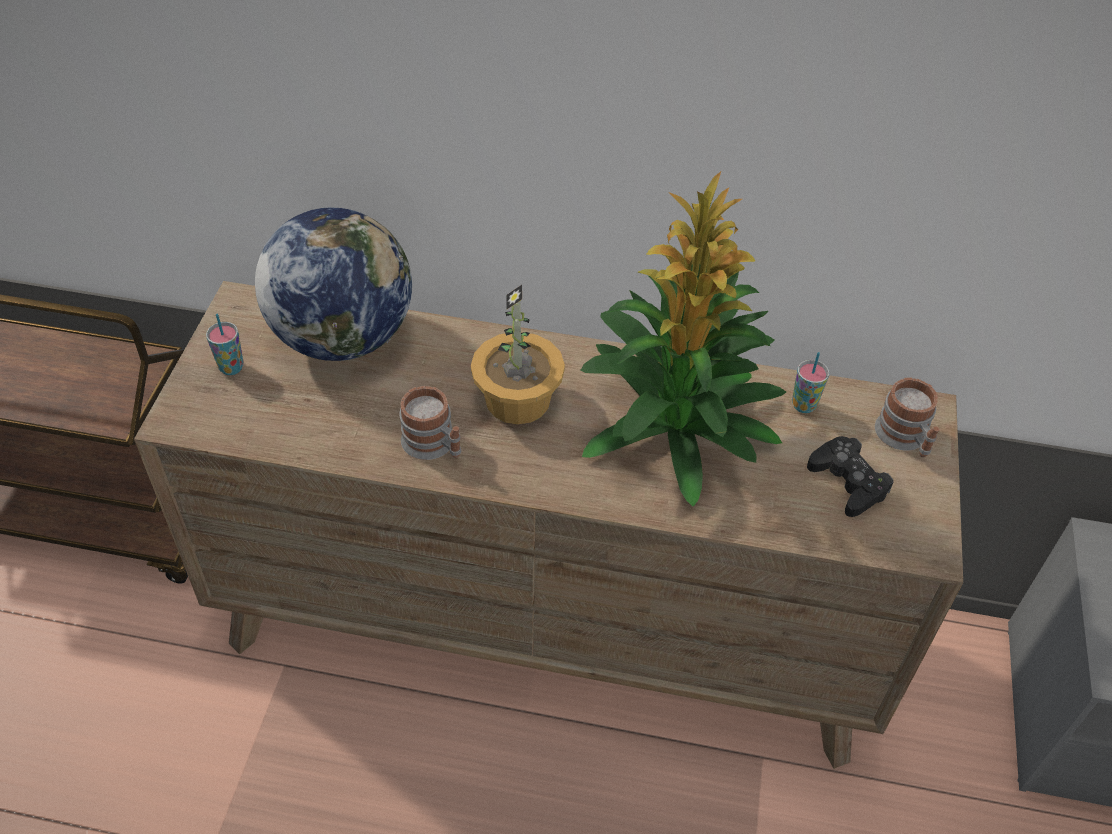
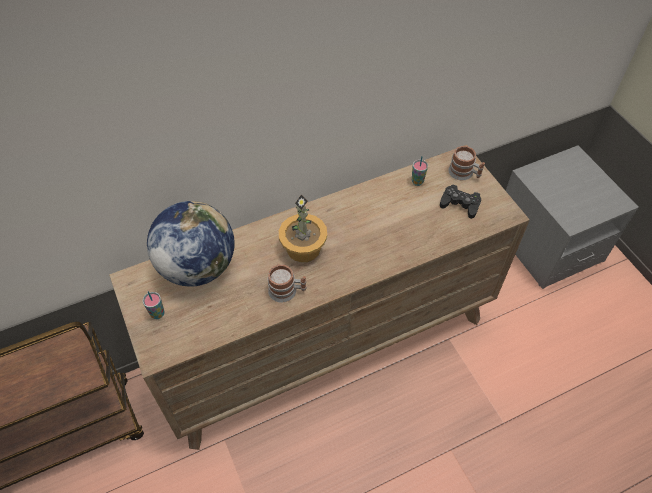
camera: 35 degrees left, 5 degrees up
potted plant [580,172,786,507] -> none

